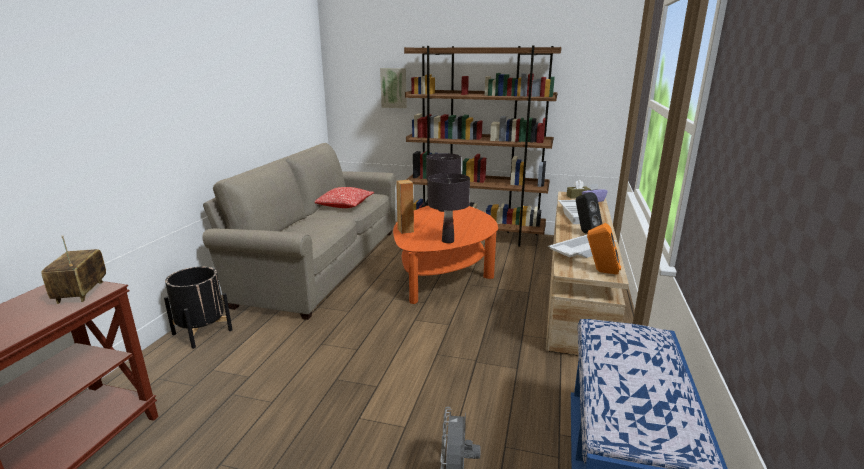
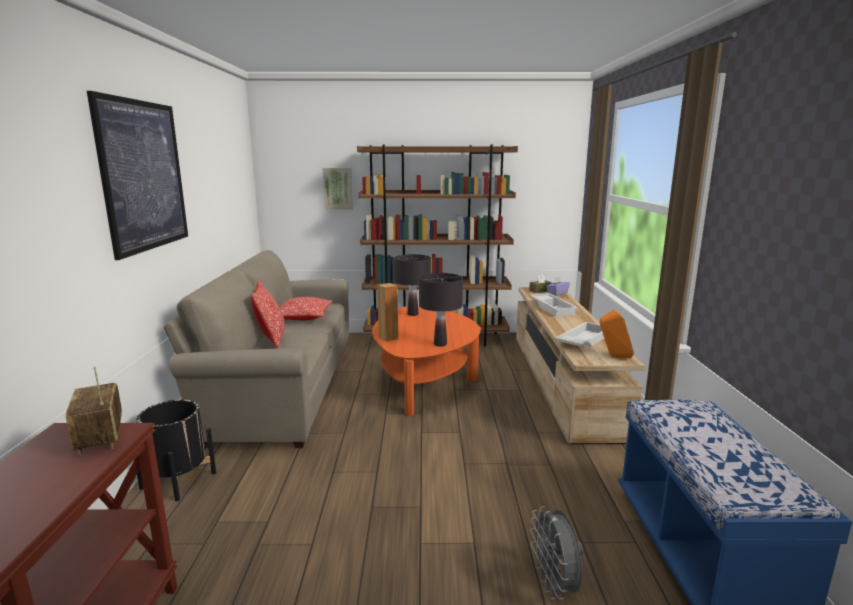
camera: 15 degrees left, 5 degrees down
black speaker [576,192,602,234] -> none
none -> picture [87,91,188,260]
none -> pillow [251,280,285,349]

